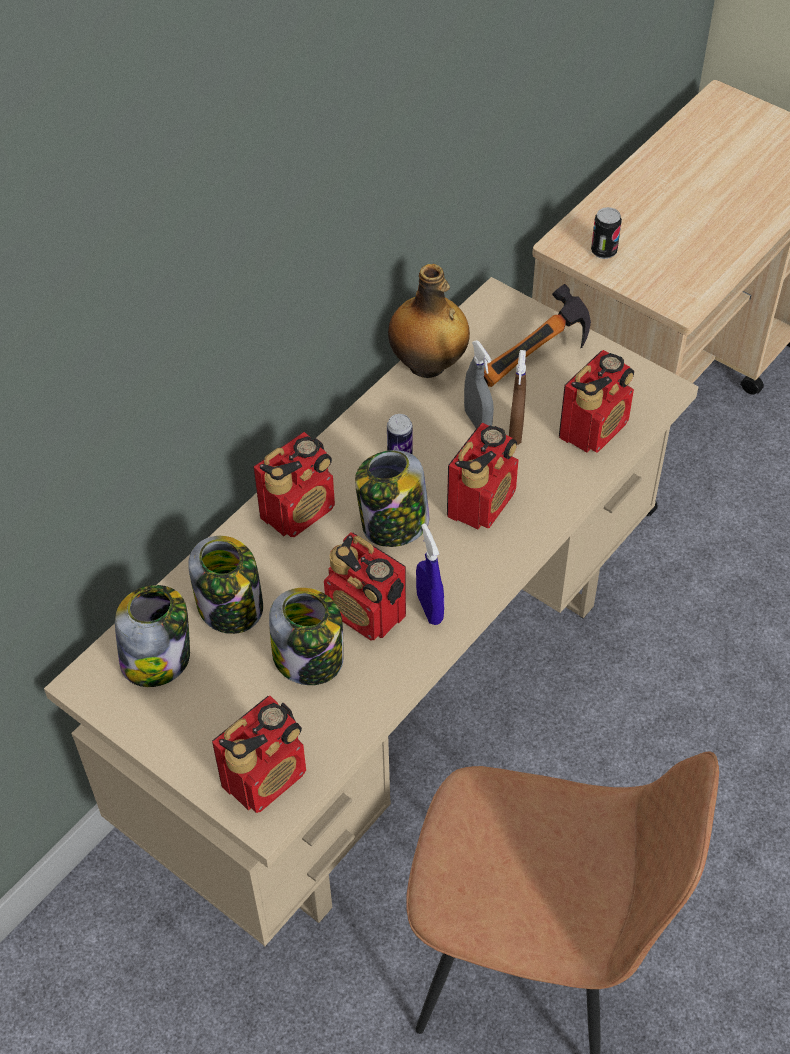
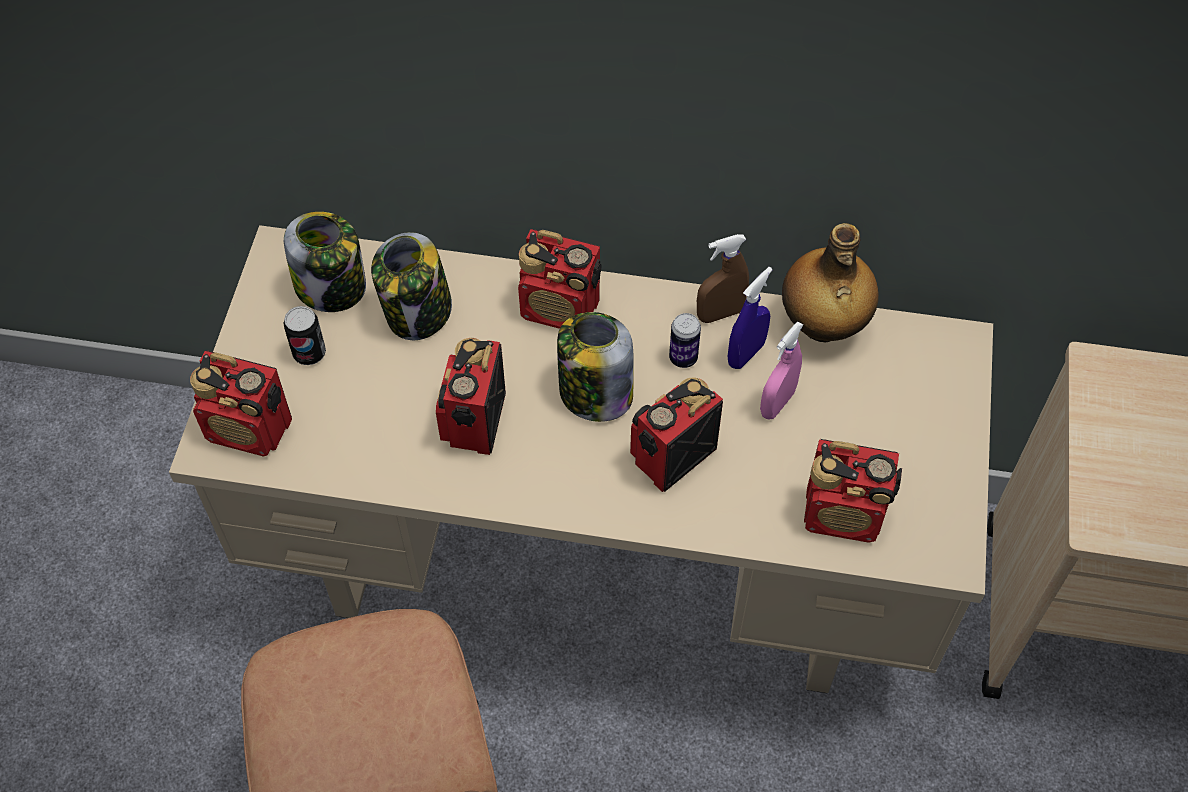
camera: 60 degrees right, 5 degrees up
jar [269,588,344,685] -> none
blue spray bottle [416,523,444,625] -> blue spray bottle moved to [728,267,773,369]
radio [447,423,518,529] -> radio turned 135 degrees clockwise [630,378,723,492]
grey spray bottle [464,340,494,428] -> pink spray bottle [760,321,803,420]
hammer [484,284,591,387] -> none
brown spray bottle [509,350,526,445] -> brown spray bottle moved to [697,234,749,323]
can [591,207,622,259] -> can moved to [283,306,326,365]

